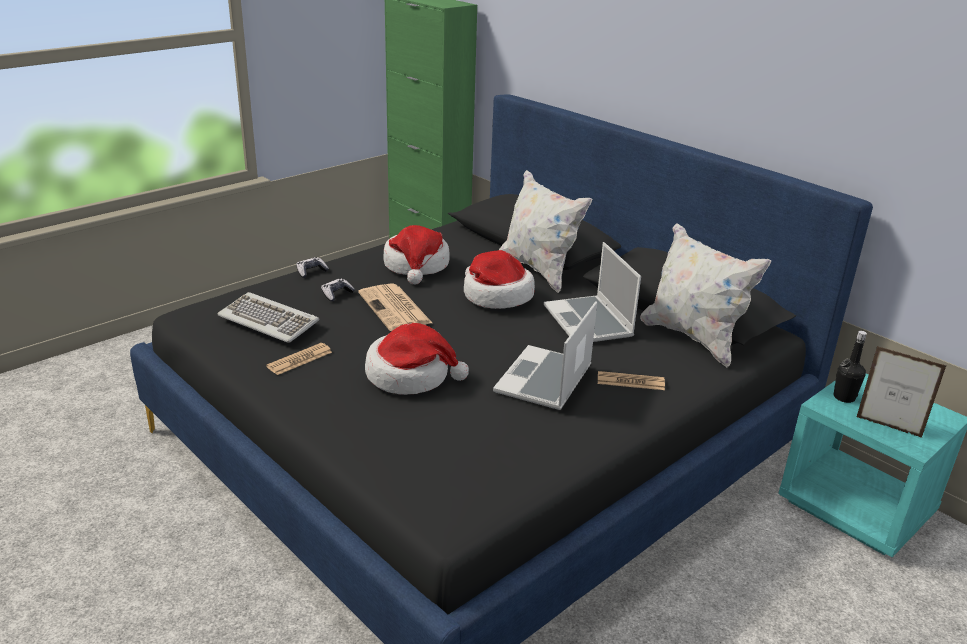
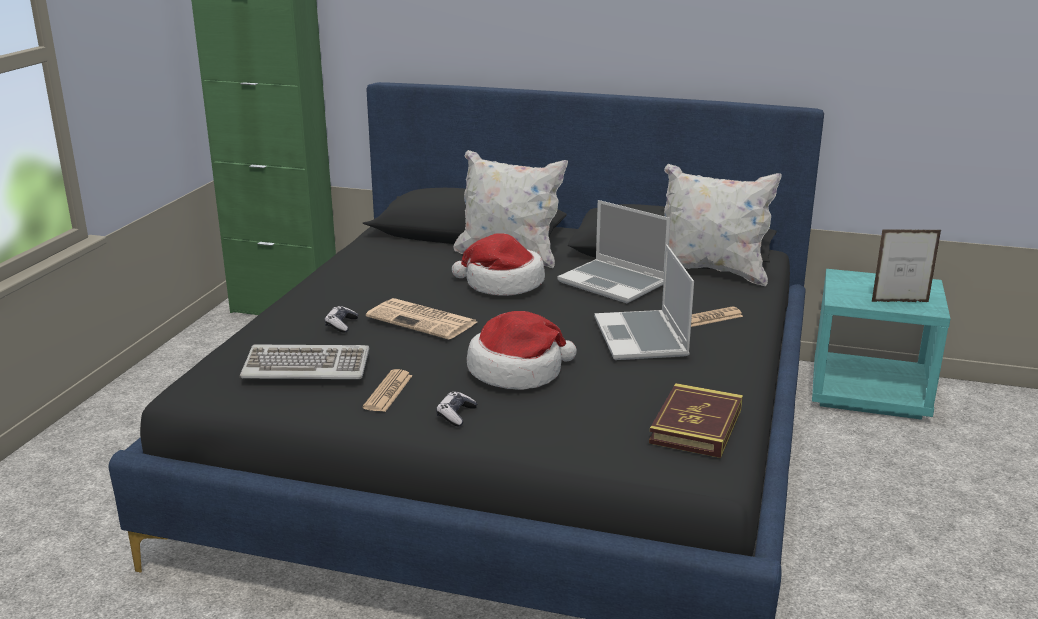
camera: 30 degrees left, 5 degrees down
game controller [296,257,329,278] -> game controller moved to [436,391,478,426]
hat [383,225,450,284] -> none
black bottle [834,331,867,403] -> none
none -> book [649,383,743,458]

